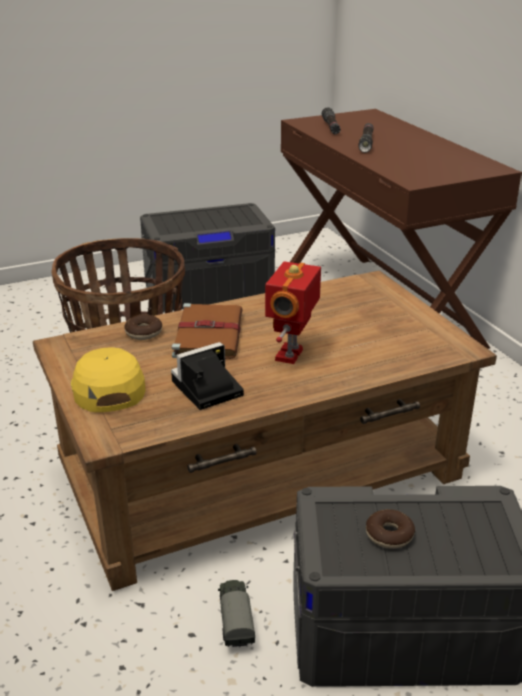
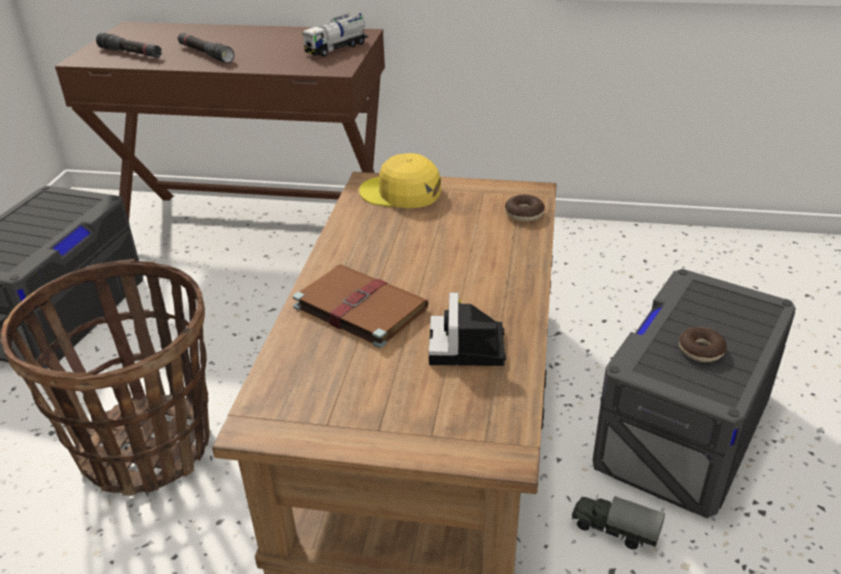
camera: 55 degrees left, 5 degrees up
yellow cap [71,347,146,412] -> yellow cap moved to [359,153,441,208]
donut [124,314,162,340] -> donut moved to [505,195,545,221]
toy robot [265,261,321,364] -> none
none -> toy truck [302,13,368,57]

